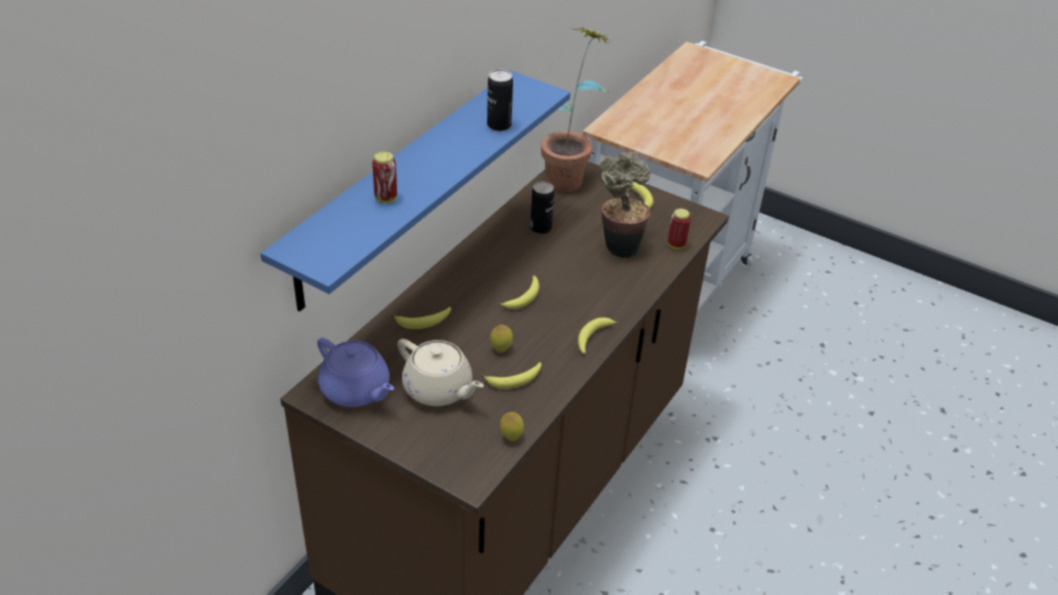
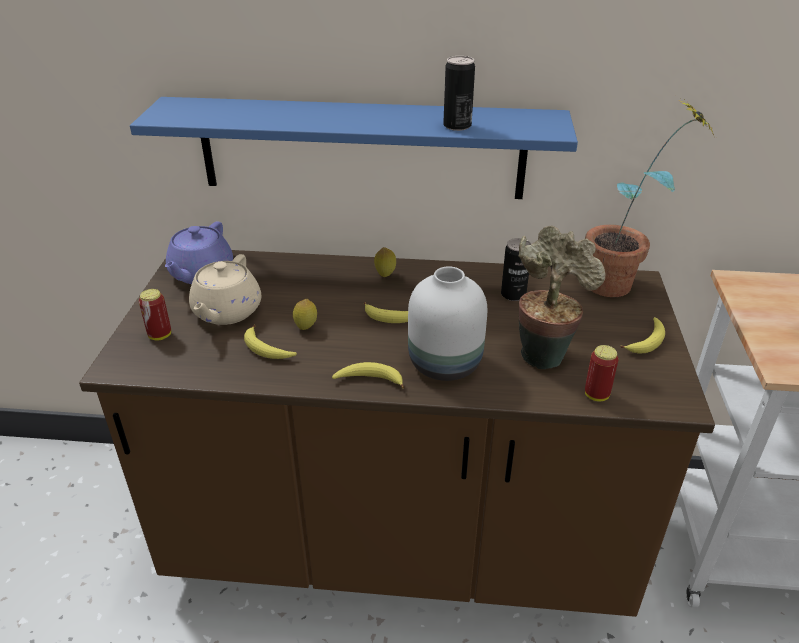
camera: 65 degrees right, 5 degrees down
can [372,151,397,203] -> can moved to [139,289,171,341]
banana [392,307,451,329] -> none
lemon [500,412,524,441] -> lemon moved to [374,247,396,277]
none -> white vase [408,266,487,381]

